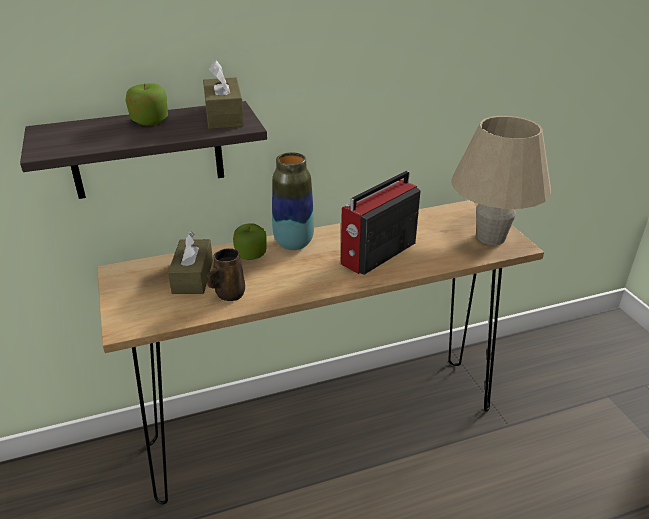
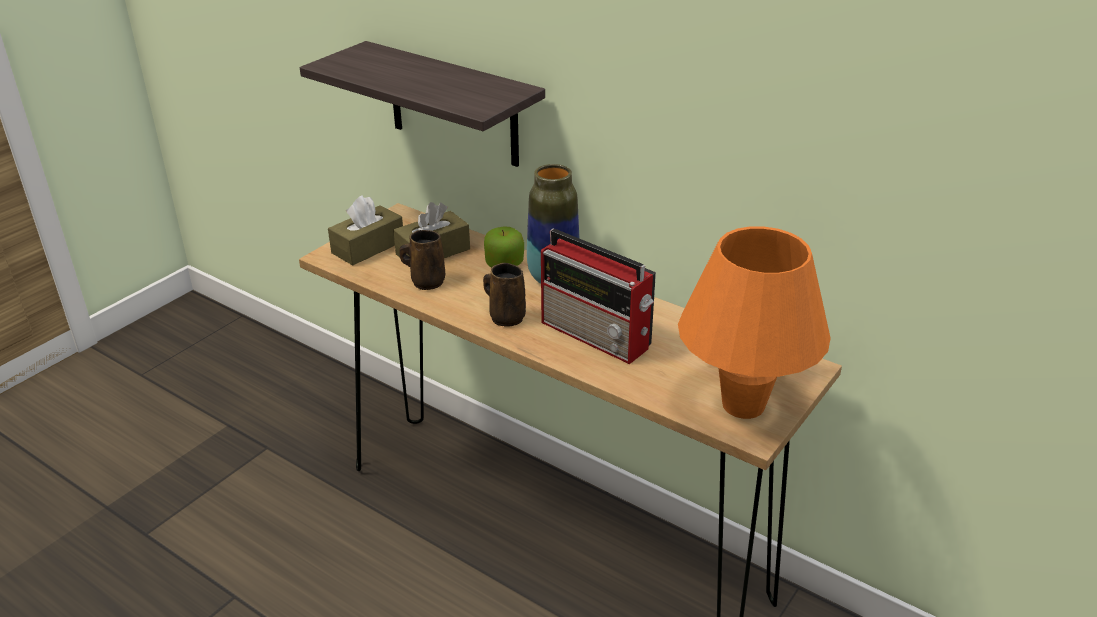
camera: 55 degrees right, 0 degrees up
apple [125,84,168,125] -> none
brown tissue box [203,60,244,129] -> brown tissue box moved to [328,196,403,265]
radio [341,171,421,275] -> radio turned 150 degrees counterclockwise [541,229,656,364]
beige table lamp [451,116,551,245] -> orange table lamp [678,226,831,419]
none -> brown mug [483,263,526,326]

